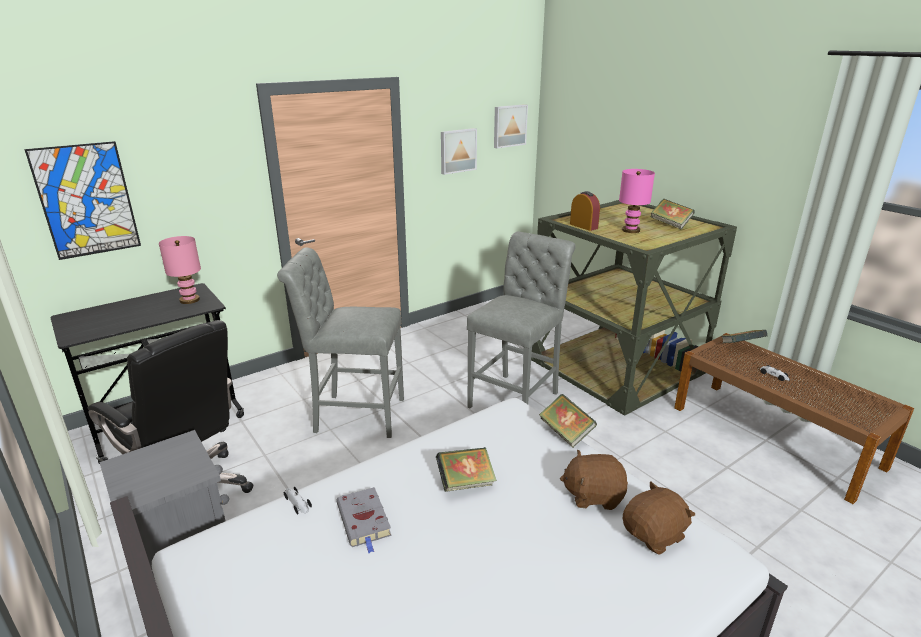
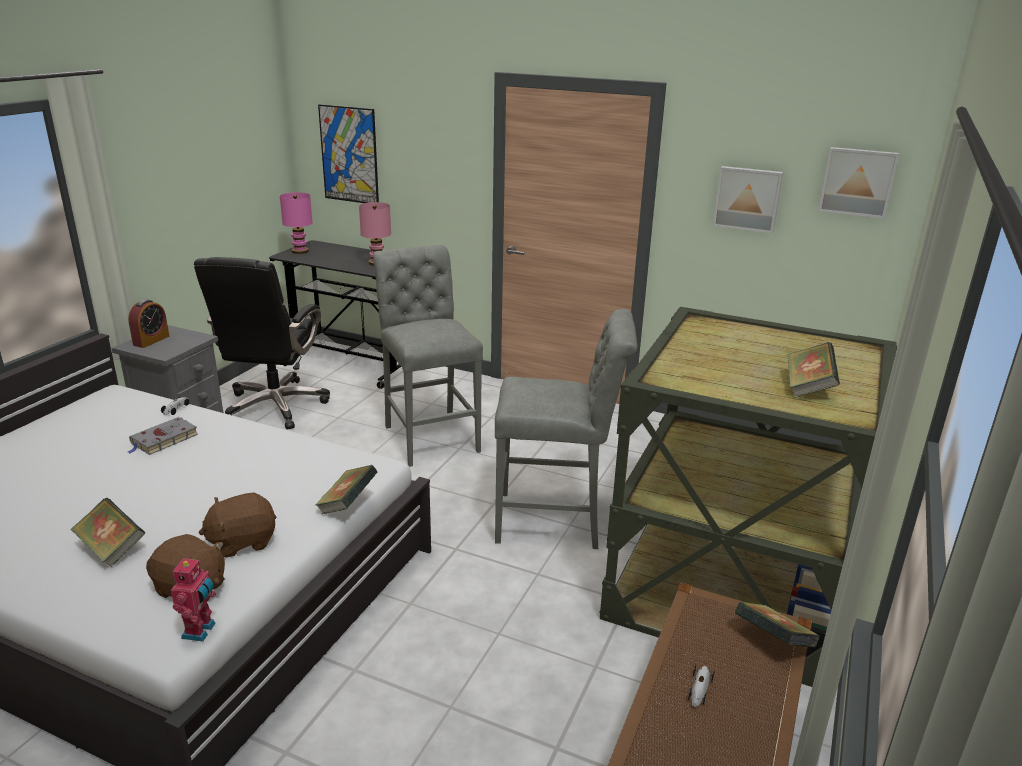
camera: 60 degrees right, 0 degrees up
book [436,447,497,492] -> book moved to [71,498,145,567]
brown plush toy [560,450,628,510] -> brown plush toy turned 90 degrees counterclockwise [199,492,277,558]
alarm clock [570,191,600,231] -> alarm clock moved to [128,299,169,348]
pink table lamp [619,169,655,233] -> pink table lamp moved to [280,192,313,254]
none -> toy robot [171,556,216,641]

